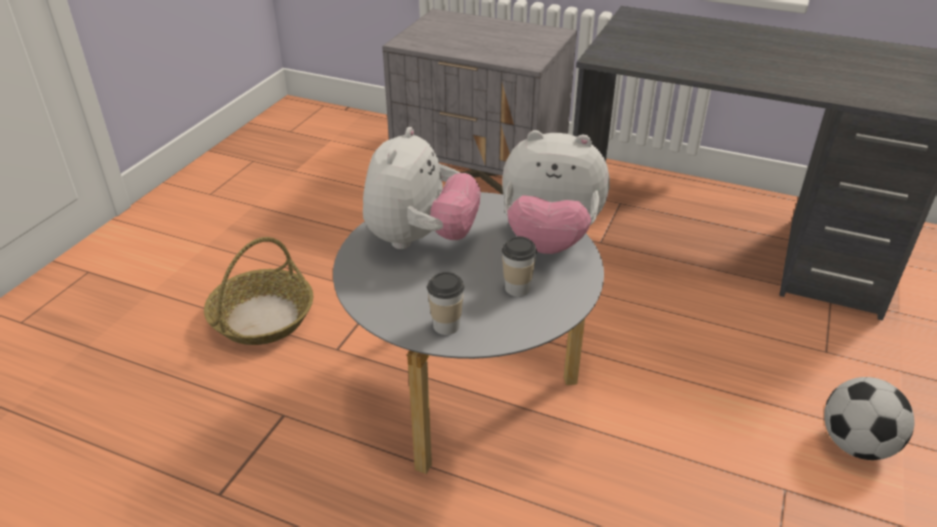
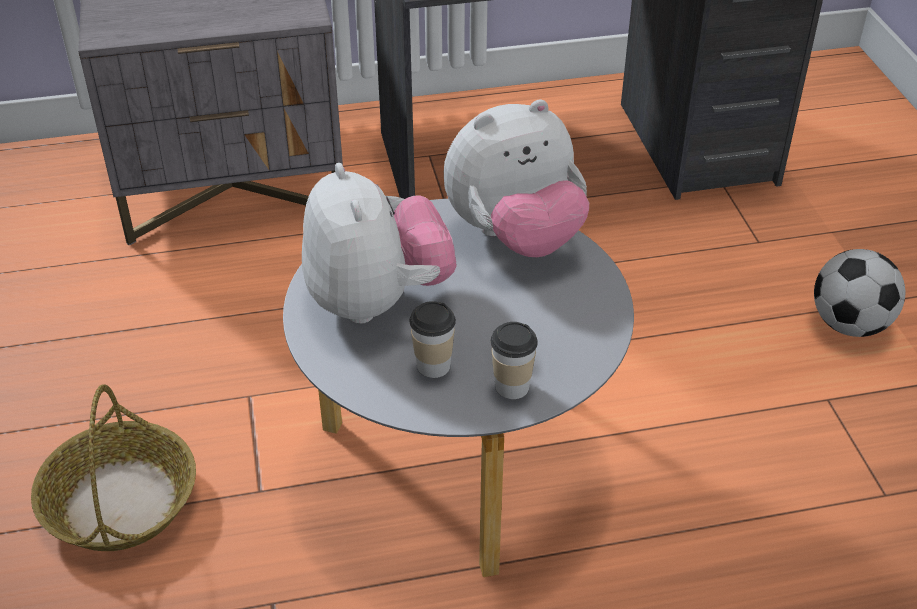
camera: 35 degrees left, 5 degrees up
cup [502,236,537,296] -> cup moved to [409,301,456,378]

